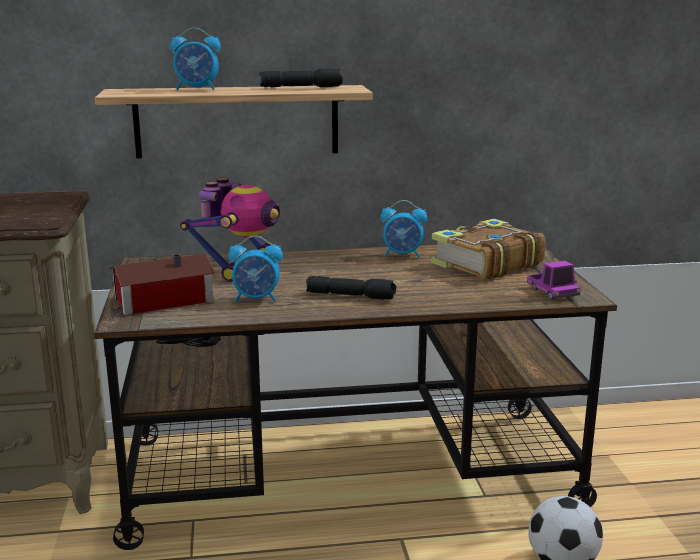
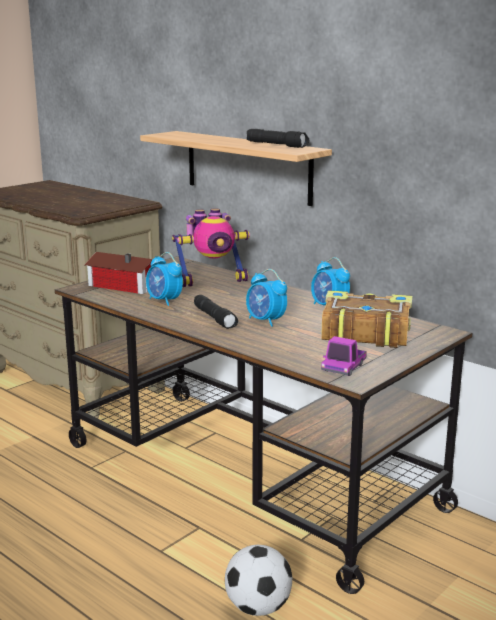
camera: 50 degrees right, 0 degrees up
alarm clock [170,27,221,90] -> alarm clock moved to [246,269,287,327]

